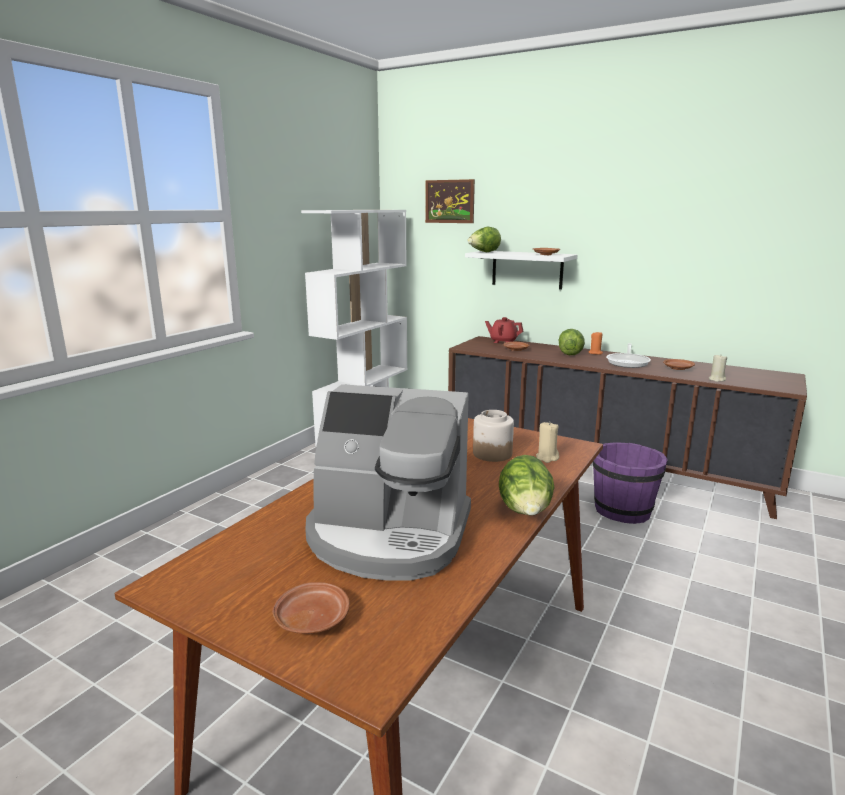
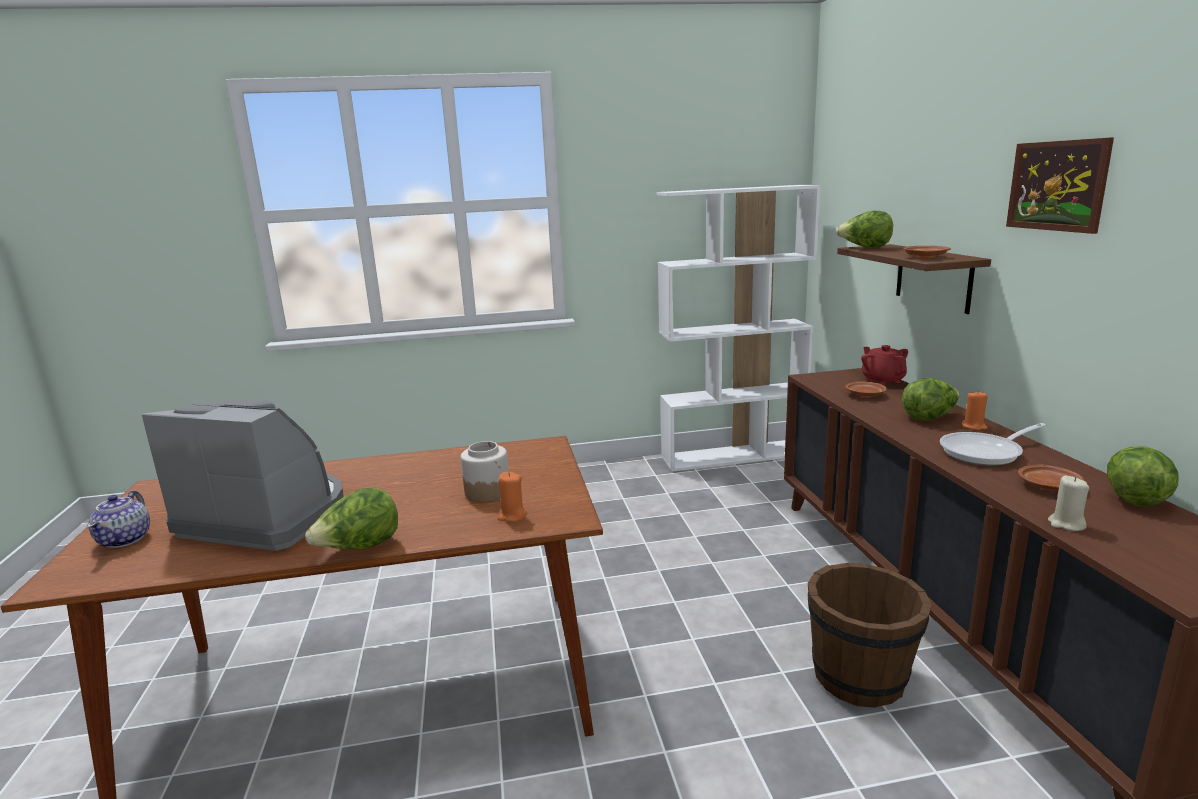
camera: 50 degrees right, 0 degrees up
brown plate [272,582,350,634] -> teapot [87,491,150,548]
coffee machine [305,384,471,581] -> coffee machine turned 135 degrees clockwise [142,399,344,551]
picture [425,179,475,223] -> picture moved to [1006,137,1114,234]
white shelf [465,251,577,290] -> brown shelf [837,244,991,314]
beige candle [536,421,559,463] -> orange candle [498,472,527,522]
purple bucket [593,442,668,524] -> brown bucket [808,563,932,708]
none -> lettuce [1107,446,1179,506]

